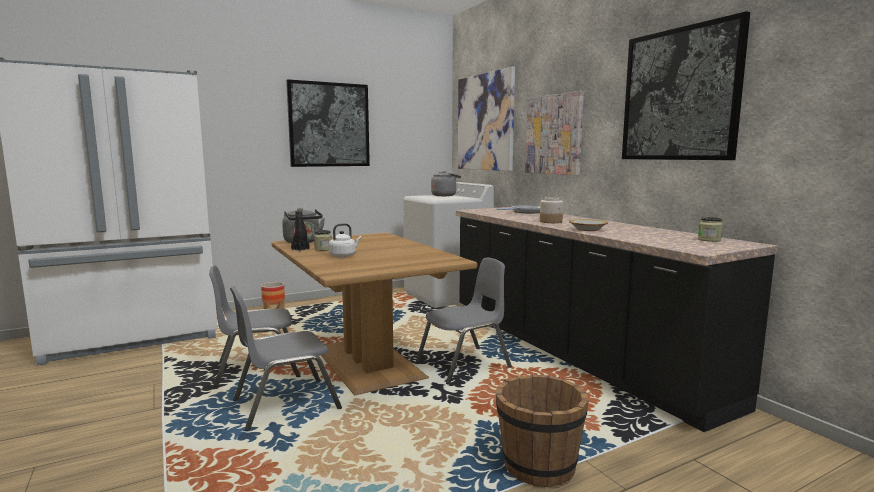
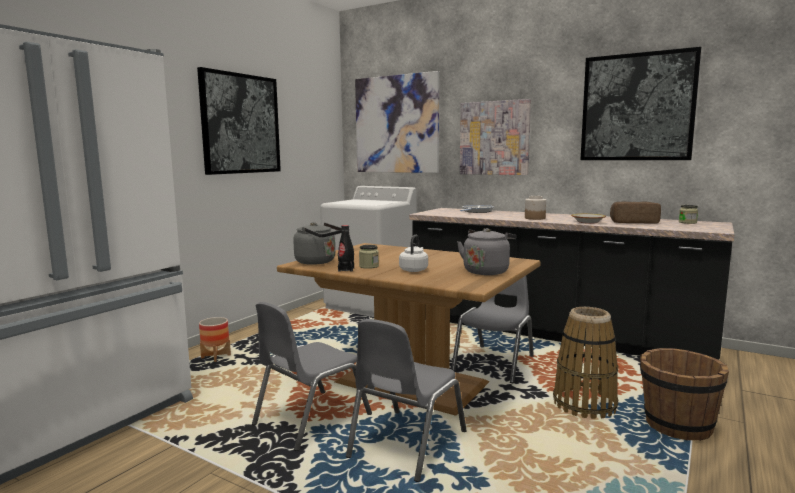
camera: 30 degrees left, 0 degrees up
grey kettle [431,171,461,196] -> grey kettle moved to [457,228,516,275]
none -> basket [553,307,618,419]
none -> bread [610,202,661,223]

